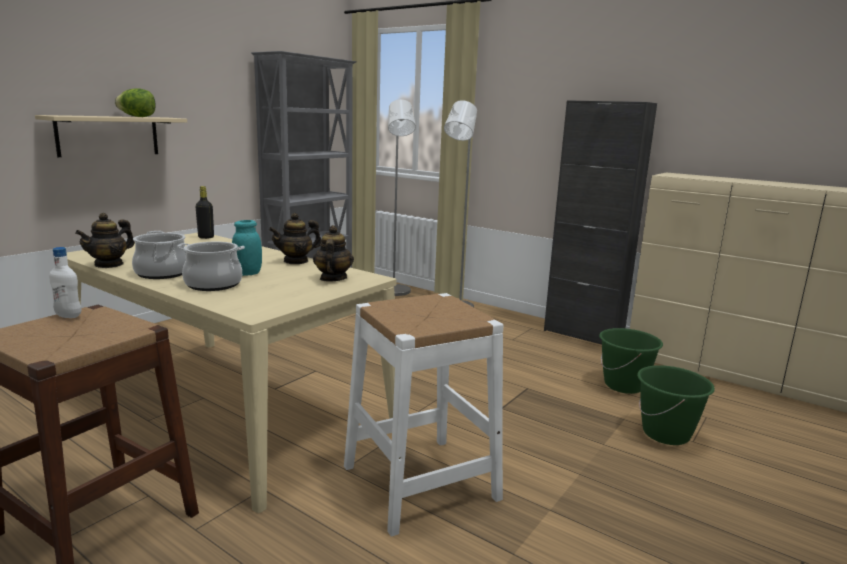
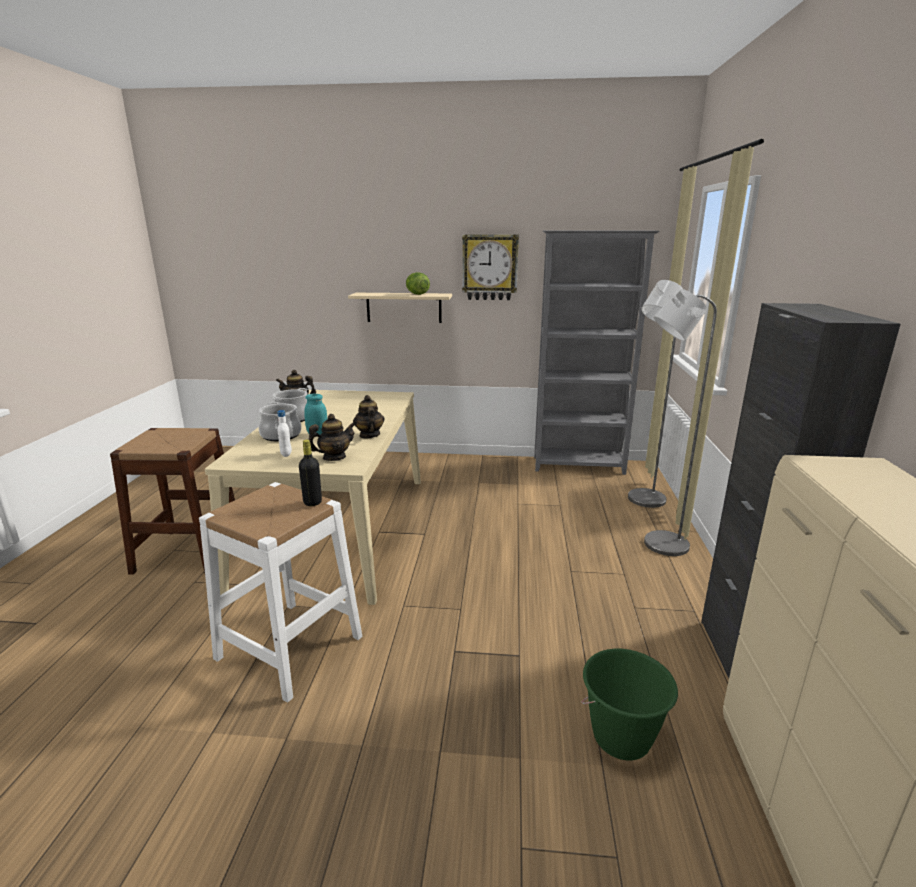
camera: 60 degrees right, 5 degrees up
white bottle [49,247,81,318] -> white bottle moved to [277,410,292,457]
black bottle [196,186,214,239] -> black bottle moved to [299,440,322,506]
teapot [269,213,322,264] -> teapot turned 45 degrees clockwise [353,395,385,438]
green bucket [637,365,715,445] -> none
none -> wall clock [462,235,519,300]

